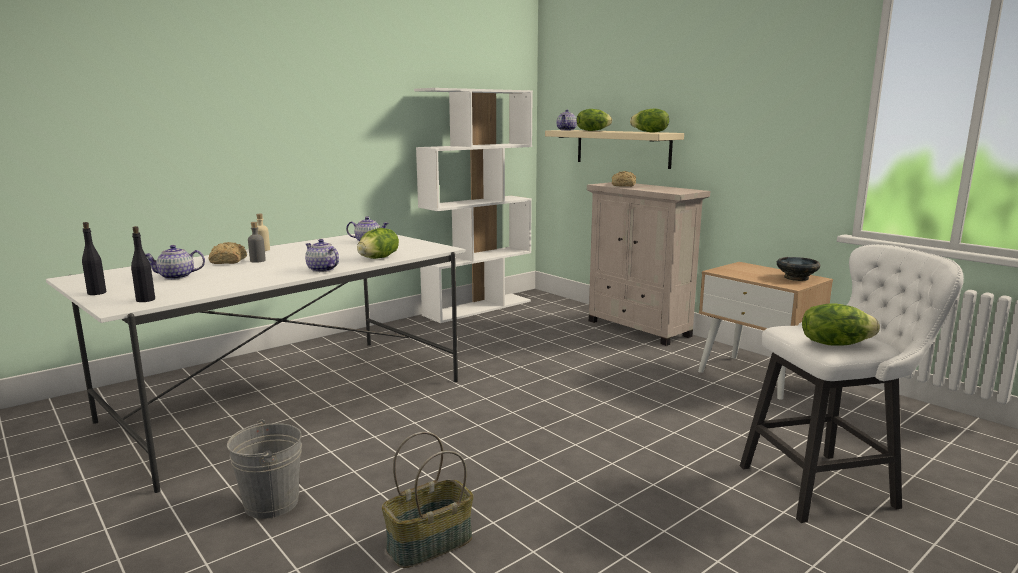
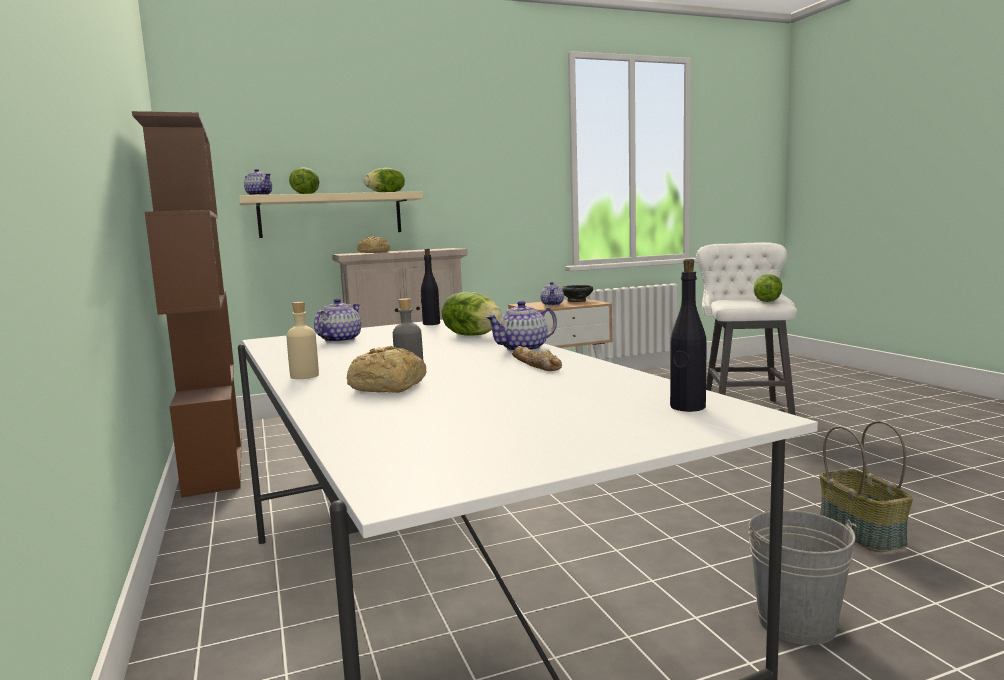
camera: 70 degrees left, 5 degrees down
black bottle [82,222,107,295] -> black bottle moved to [420,248,440,325]
teapot [145,245,205,280] -> teapot moved to [540,282,564,306]
white bookcase [414,88,533,323] -> brown bookcase [132,111,242,498]
none -> bread [512,346,562,371]

